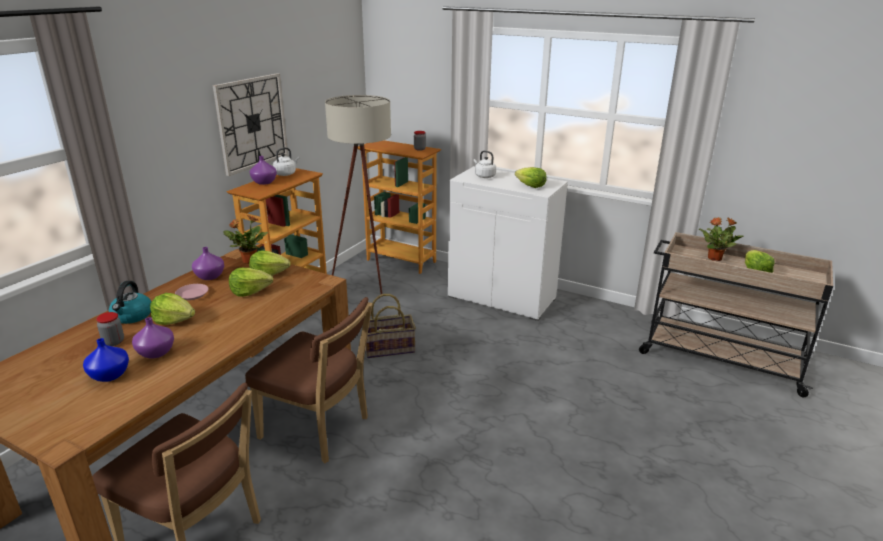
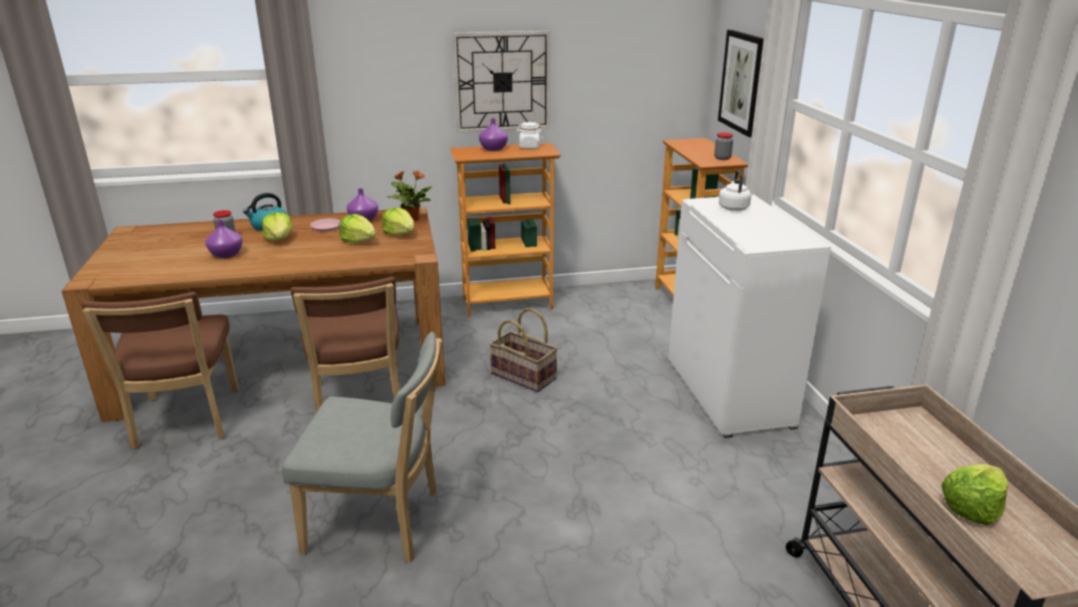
camera: 50 degrees right, 0 degrees up
blue vase [83,338,129,382] -> none
white kettle [273,148,299,176] -> white jar [516,122,543,149]
beige floor lamp [325,95,391,294] -> none
lettuce [515,167,546,188] -> none
potted plant [699,217,744,261] -> none
none -> grey chair [282,332,442,563]
none -> picture [718,30,764,137]

